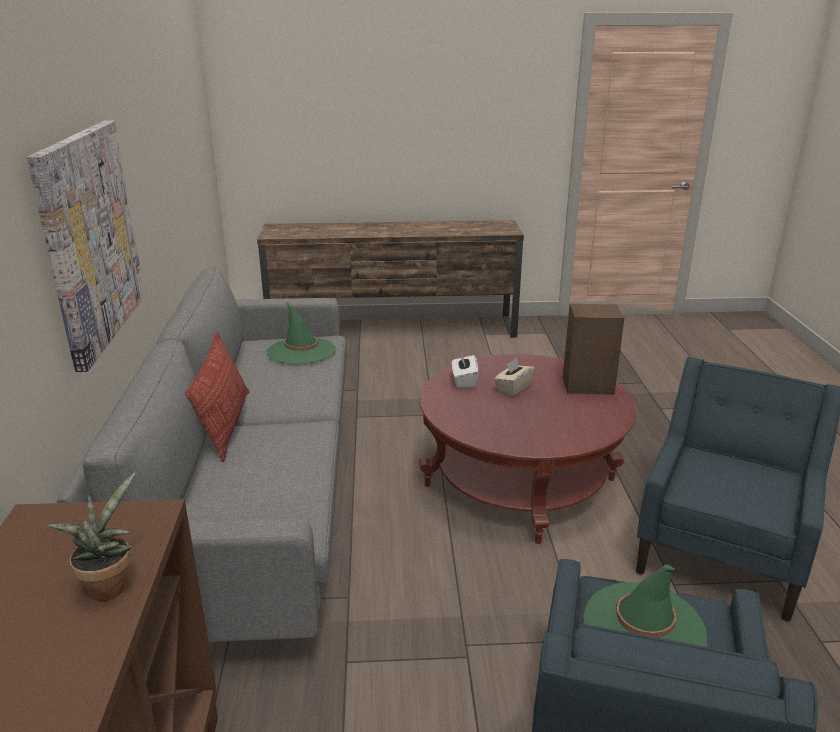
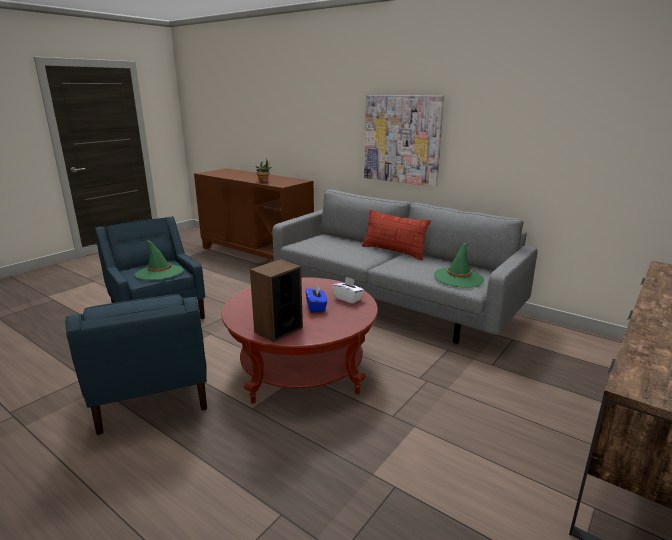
camera: 130 degrees right, 5 degrees down
beige tissue box [494,358,535,397] -> blue tissue box [305,284,327,313]

